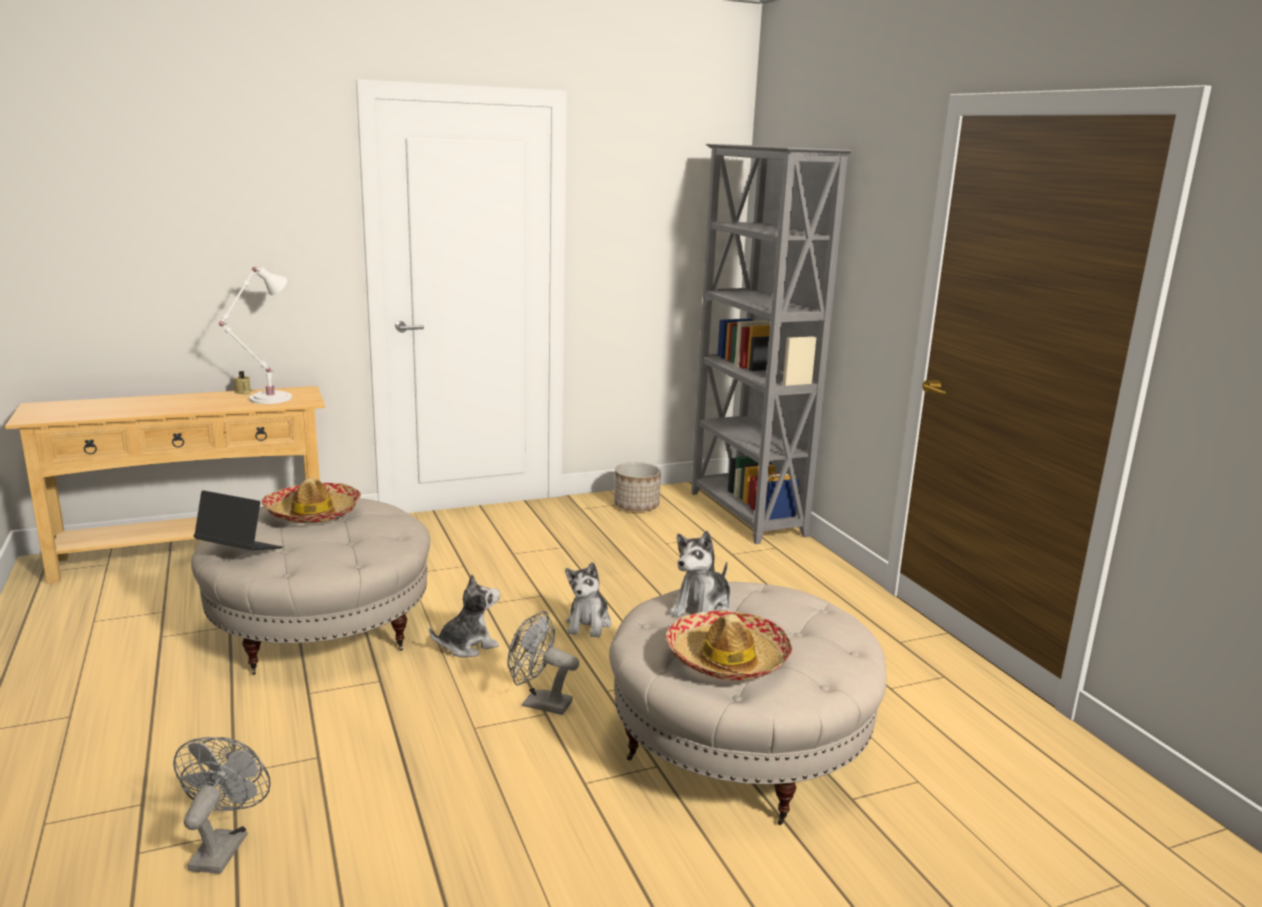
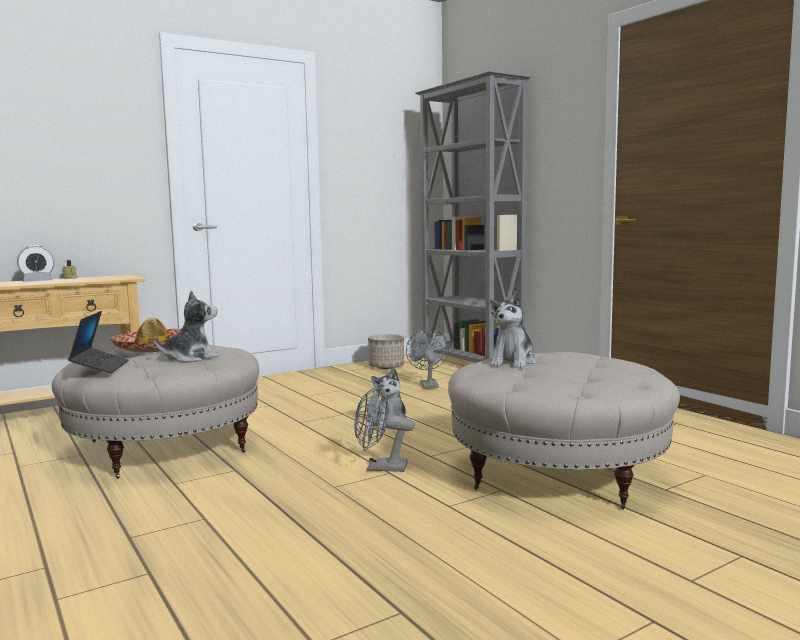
camera: 10 degrees left, 10 degrees down
grey fan [173,737,271,874] -> grey fan moved to [406,329,449,389]
laptop [194,490,283,550] -> laptop turned 75 degrees clockwise [68,311,129,373]
white table lamp [219,267,292,404] -> none
plush toy [429,574,500,657] -> plush toy moved to [154,291,219,363]
hat [666,610,792,680] -> none
none -> alarm clock [17,245,54,282]

